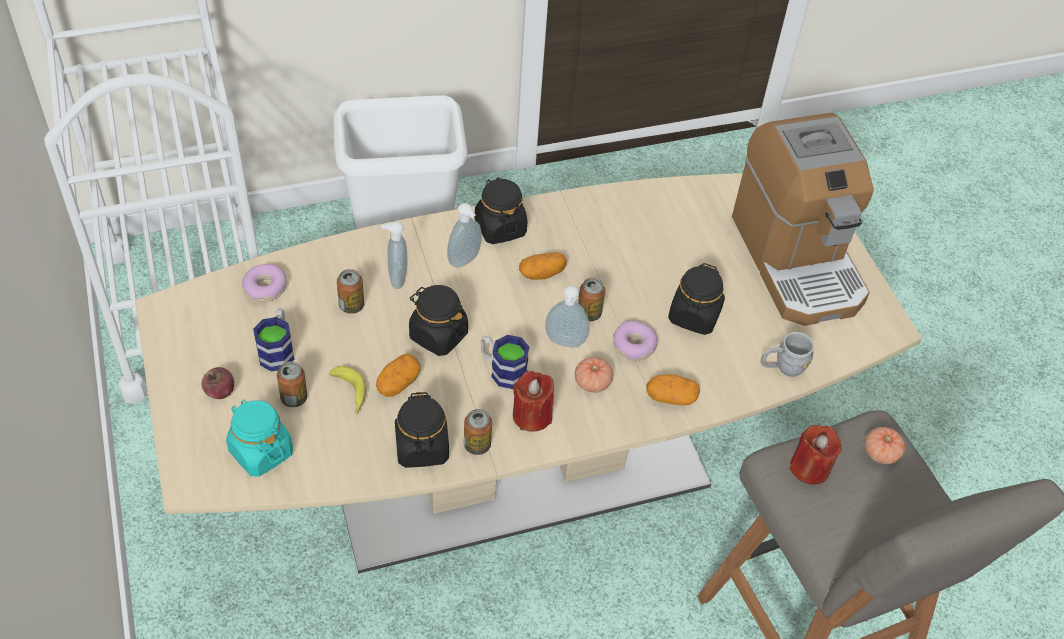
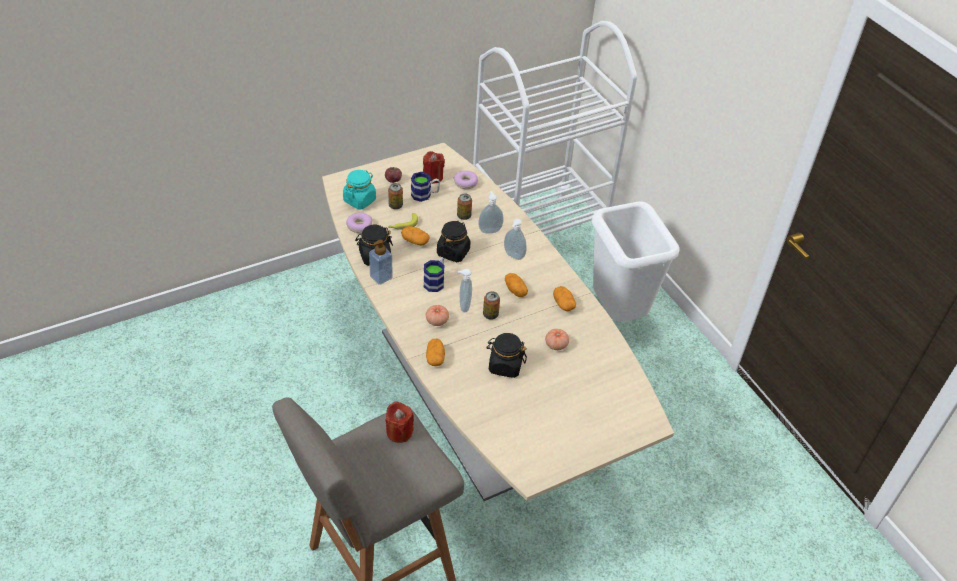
camera: 80 degrees right, 5 degrees down
can [464,409,492,455] -> soap dispenser [369,239,393,285]
black jar [475,177,527,244] -> none
red candle [513,371,554,432] -> red candle moved to [423,151,445,184]
donut [613,321,658,360] -> donut moved to [346,212,372,233]
coffee machine [732,113,874,326] -> none
grey mug [761,332,814,377] -> none
tomato [865,427,905,464] -> tomato moved to [545,329,569,350]
none -> potato [553,286,576,311]

